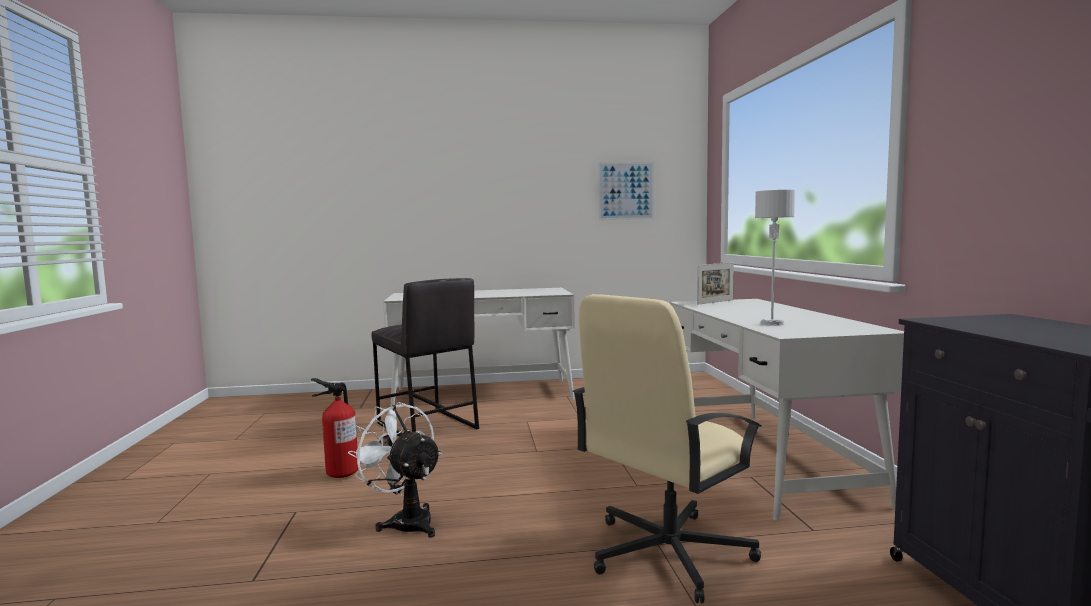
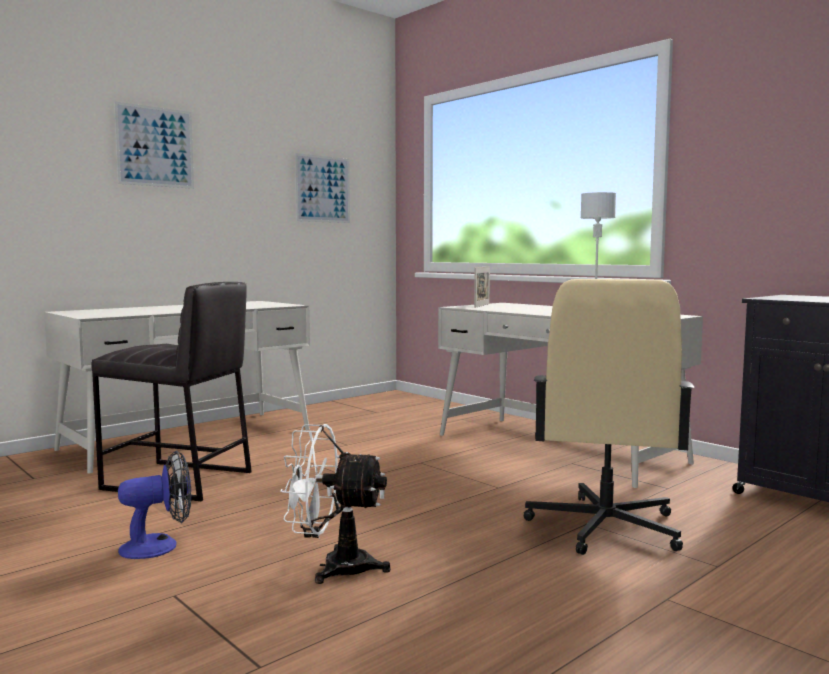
camera: 35 degrees left, 0 degrees up
fire extinguisher [311,378,358,478] -> fan [118,450,191,559]
none -> picture [114,101,194,189]

